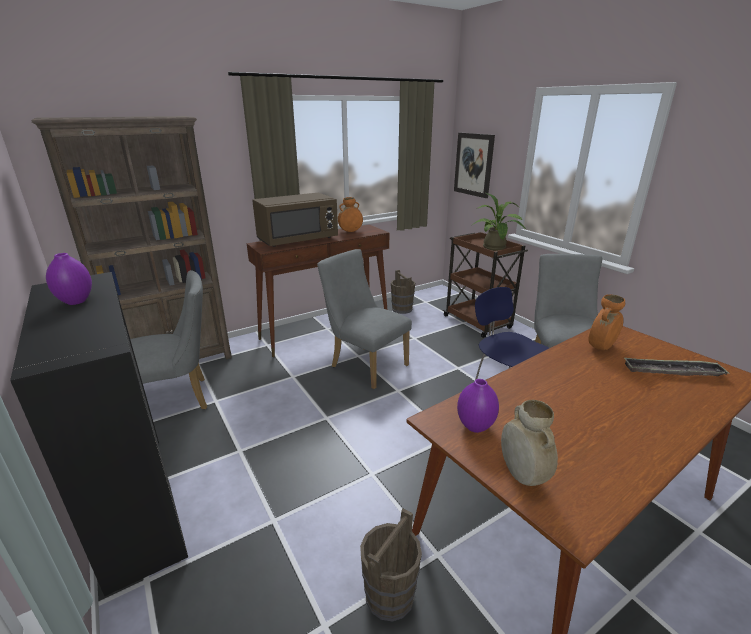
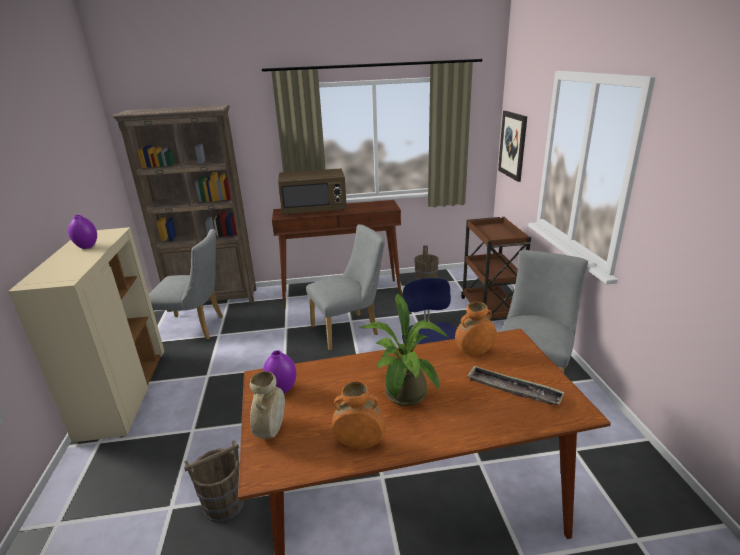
camera: 25 degrees right, 0 degrees up
black cabinet [10,272,188,596] -> beige cabinet [8,227,165,443]
grey chair [317,249,412,389] -> grey chair turned 90 degrees clockwise [306,224,385,351]
orange vase [338,197,363,232] -> orange vase moved to [332,381,386,449]
potted plant [471,193,526,251] -> potted plant moved to [360,293,448,406]

